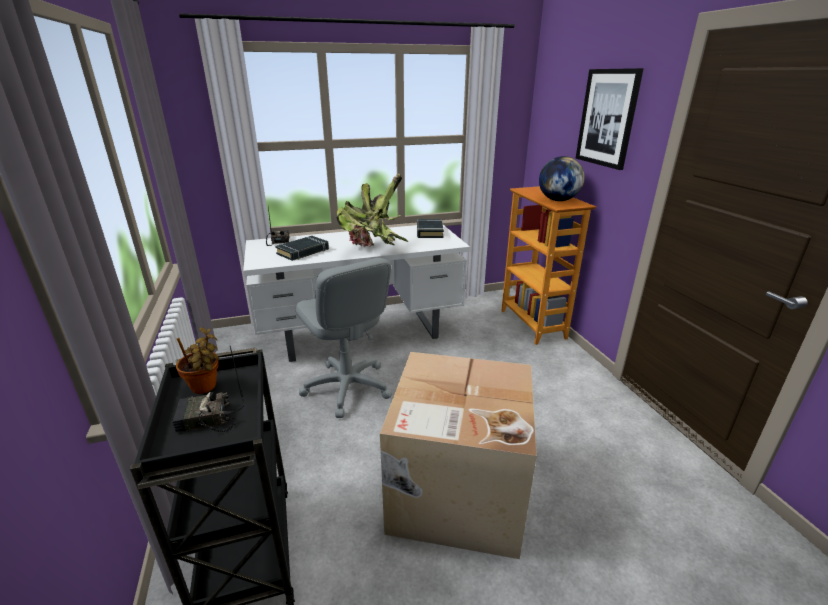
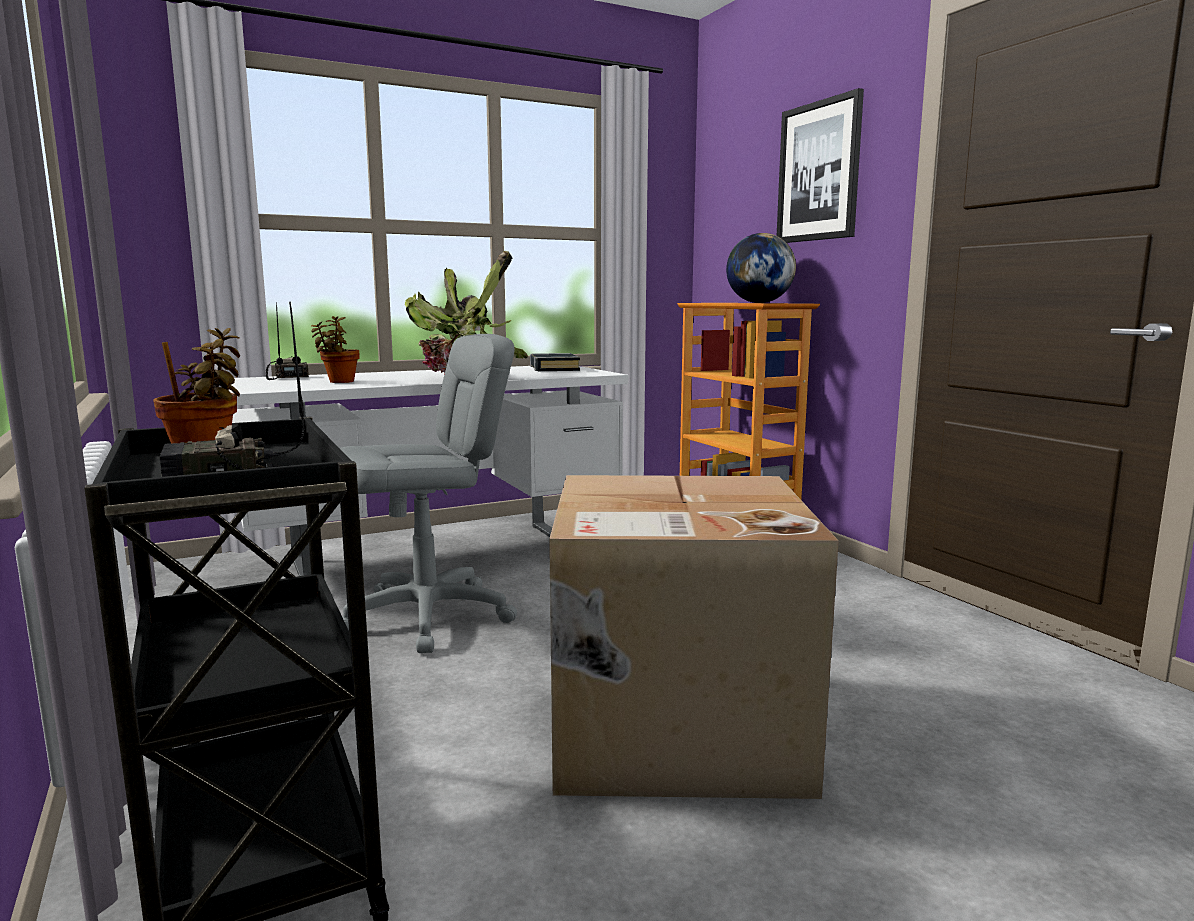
camera: 10 degrees left, 15 degrees down
black book [275,236,329,261] -> potted plant [311,316,359,383]
grey office chair [296,258,392,418] -> grey office chair turned 75 degrees counterclockwise [340,334,517,653]

